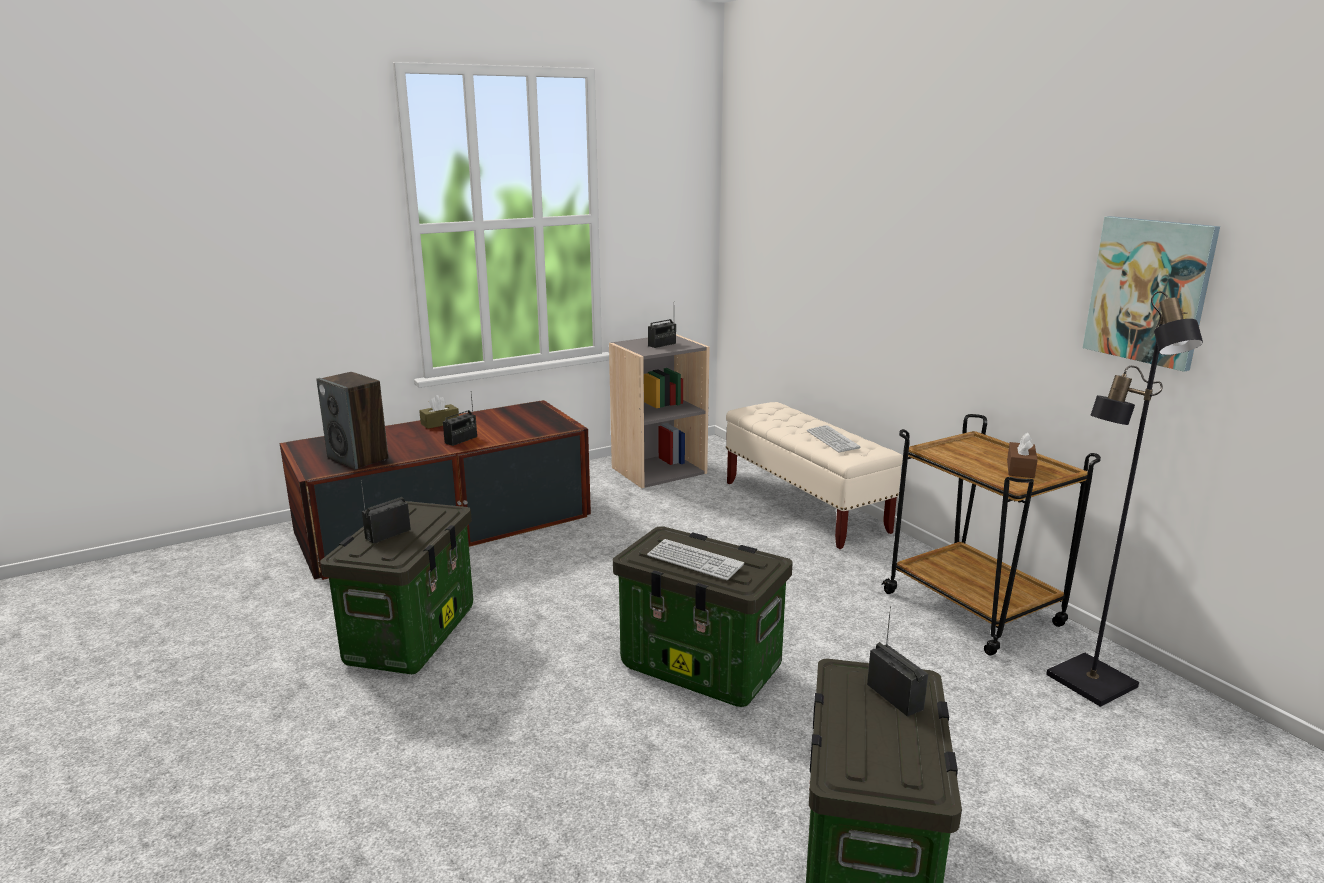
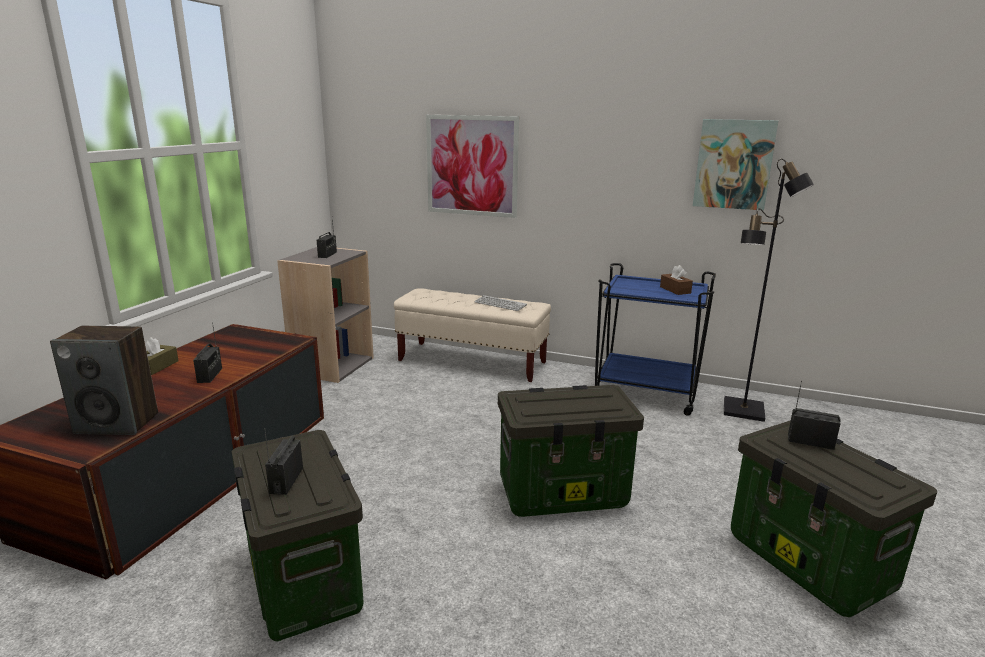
camera: 40 degrees left, 0 degrees up
keyboard [647,539,744,580] -> none
brown cart [881,414,1101,656] -> blue cart [595,263,716,416]
none -> picture [426,115,519,218]

